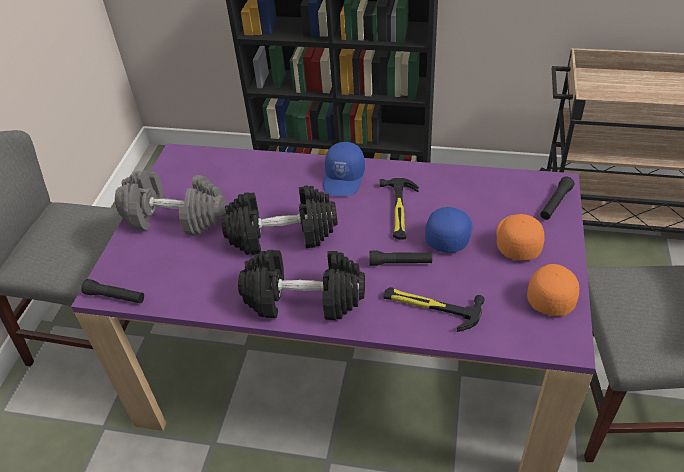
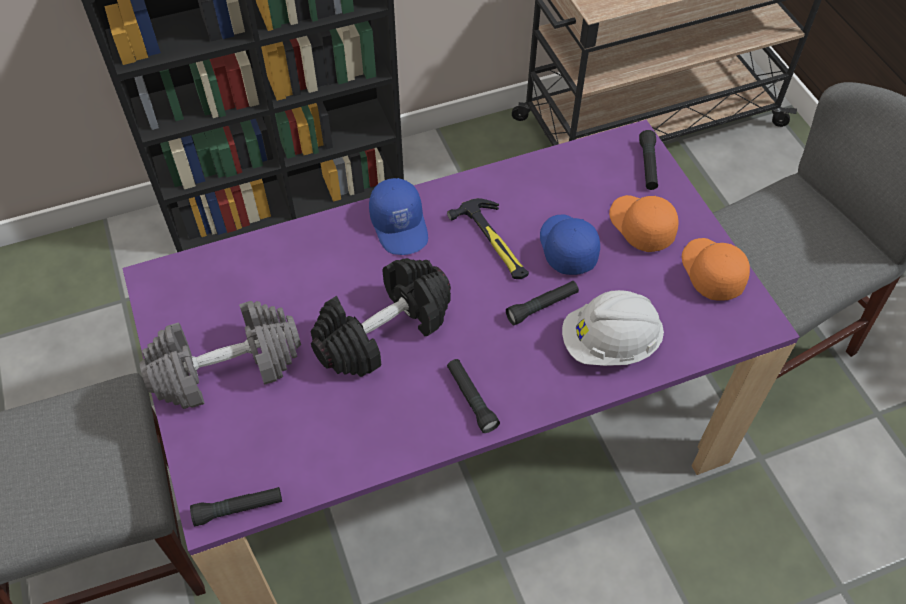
camera: 35 degrees left, 10 degrees up
black dumbbell [238,250,365,320] -> black flashlight [447,359,500,433]
hammer [383,287,485,332] -> white hard hat [562,290,664,366]

